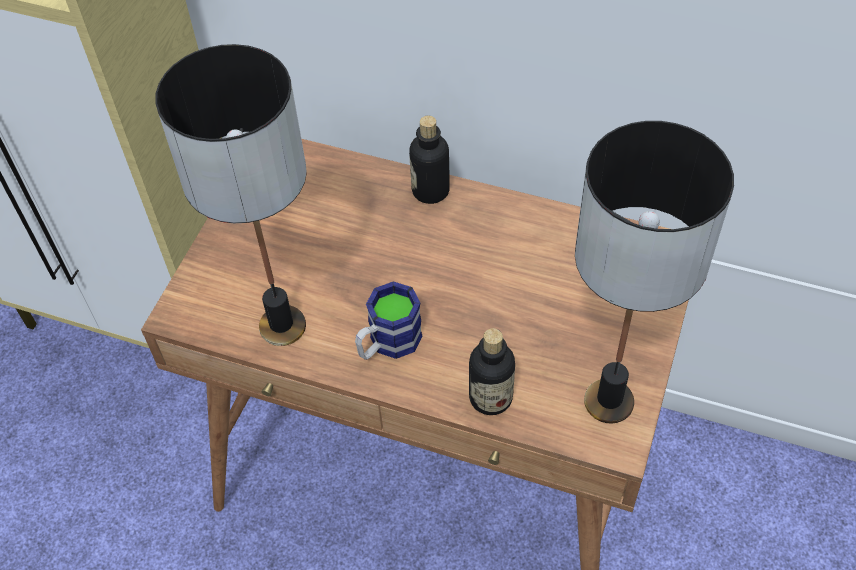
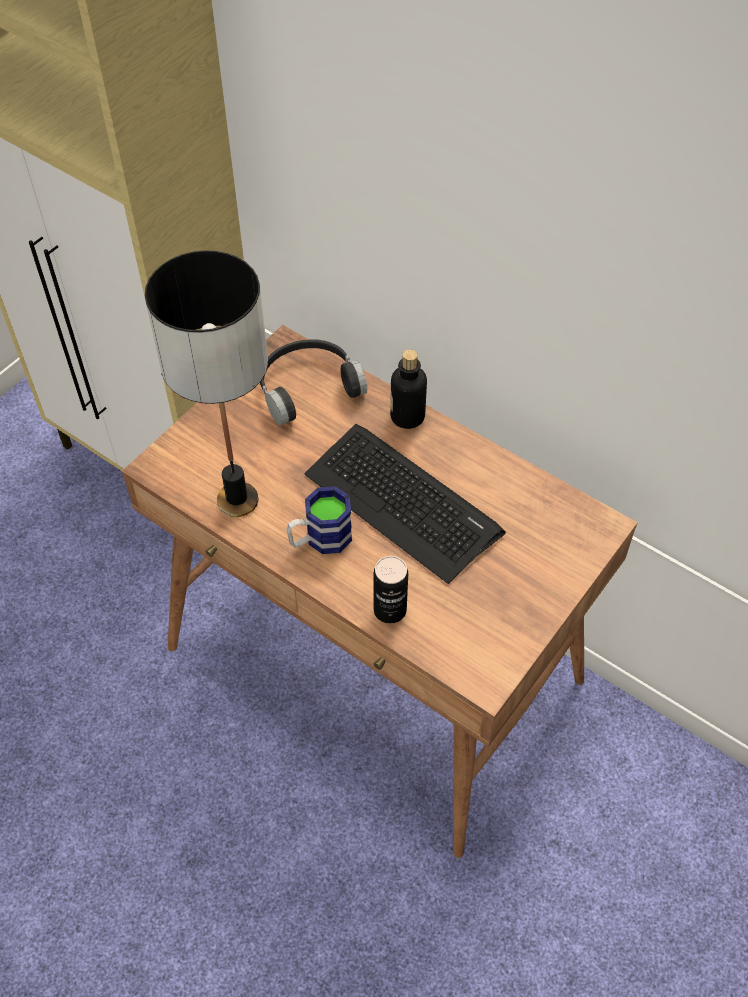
camera: 15 degrees right, 0 degrees up
bottle [469,328,515,415] -> can [374,556,408,624]
table lamp [575,121,734,424] -> none
none -> black headphones [260,339,367,425]
none -> keyboard [305,424,506,584]

